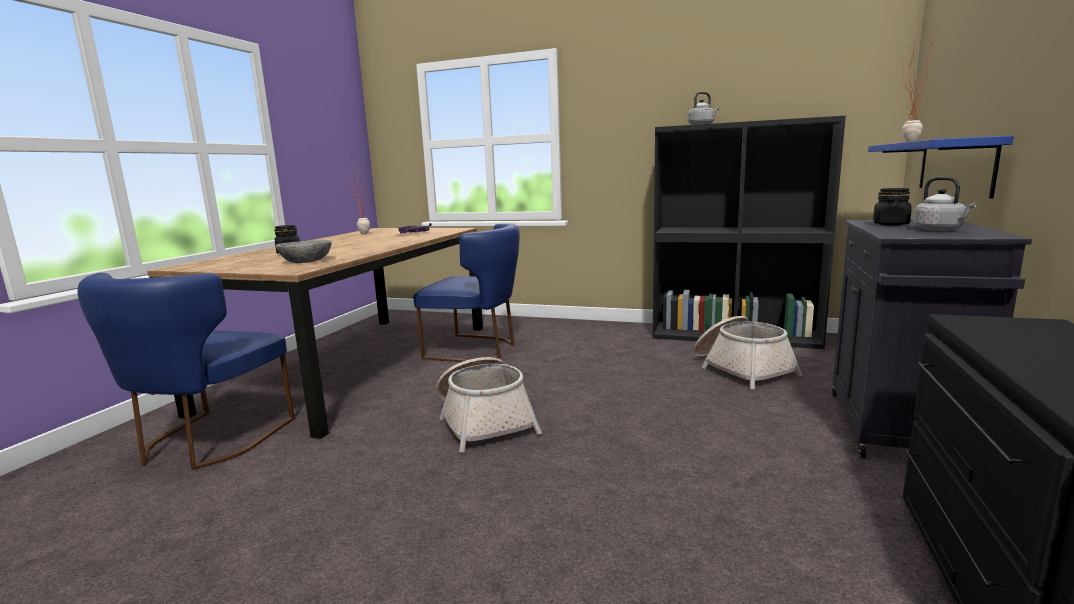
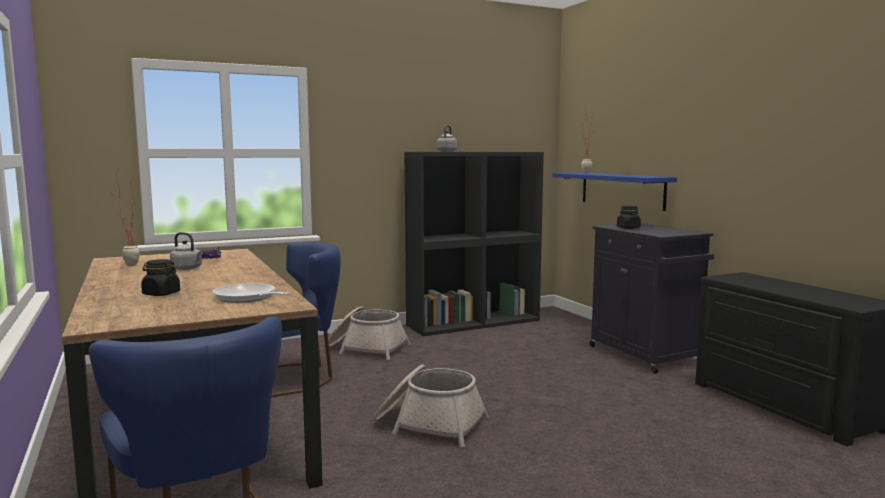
camera: 45 degrees left, 5 degrees down
grey bowl [276,240,332,263] -> frying pan [212,283,290,303]
basket [693,316,803,389] -> basket moved to [328,306,410,360]
grey kettle [913,177,977,231] -> grey kettle moved to [170,232,203,270]

